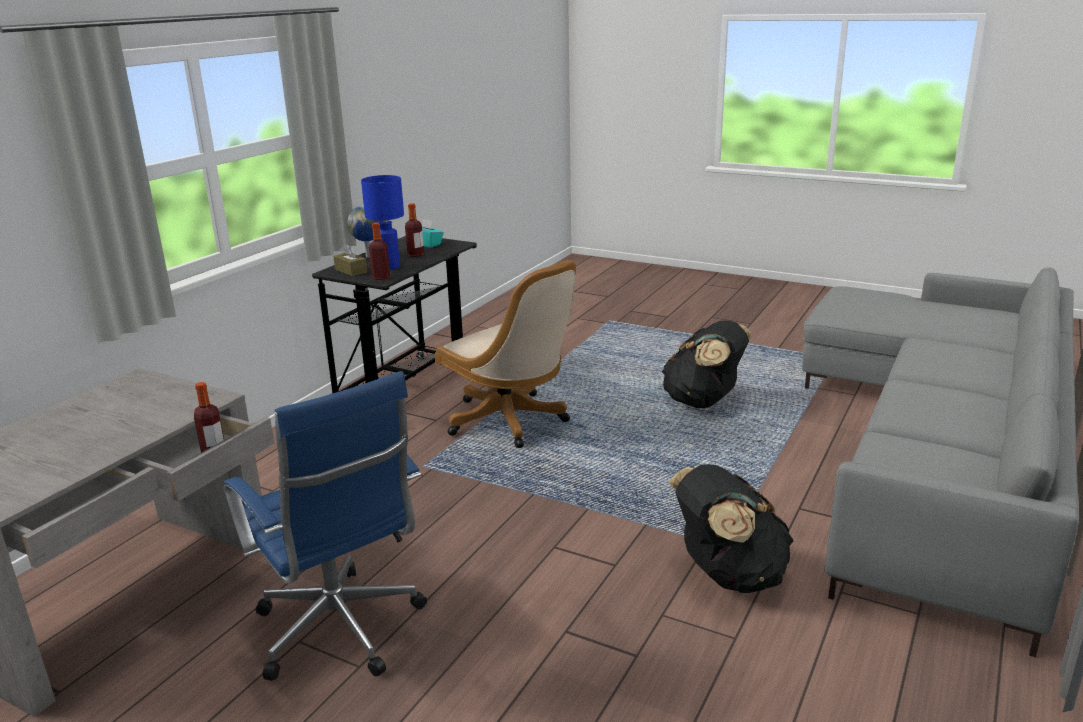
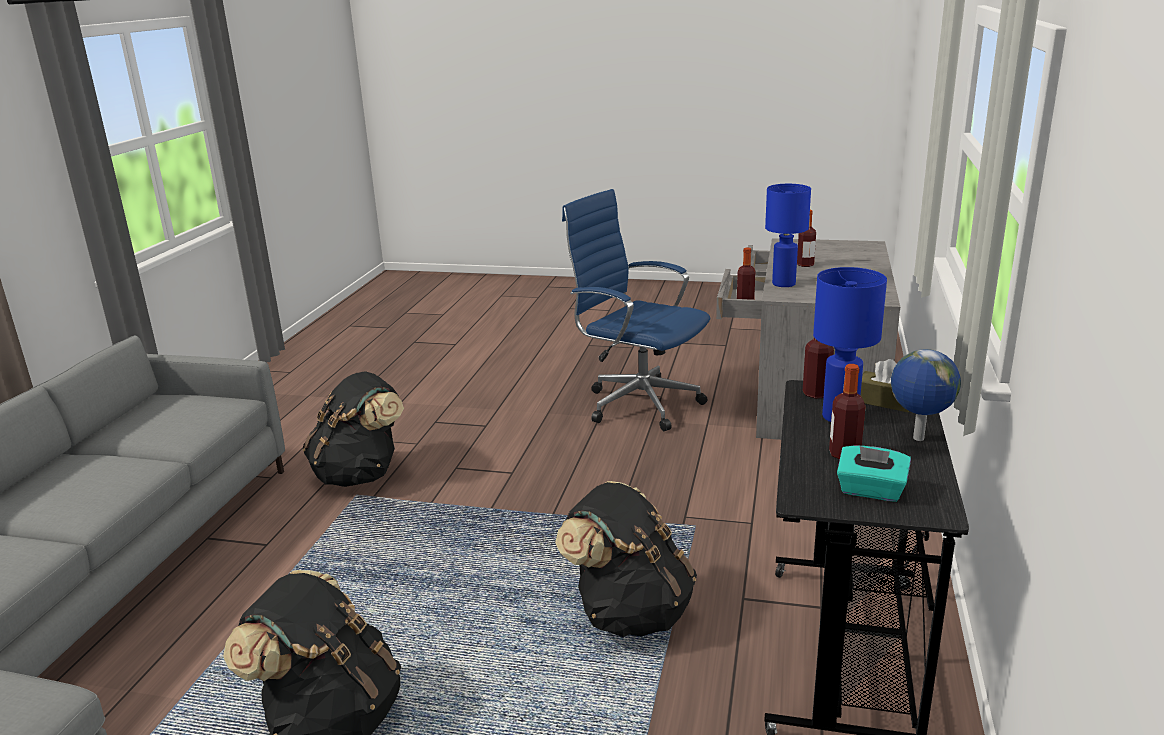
camera: 165 degrees right, 0 degrees up
office chair [435,260,576,448] -> black backpack [555,481,697,637]
none -> blue table lamp [765,184,811,287]
none -> bottle [797,210,816,267]

